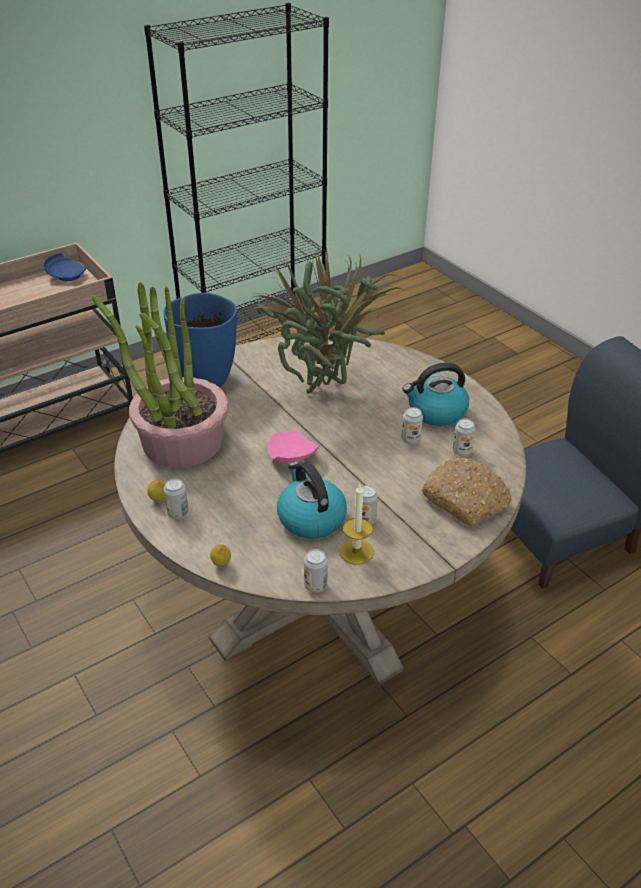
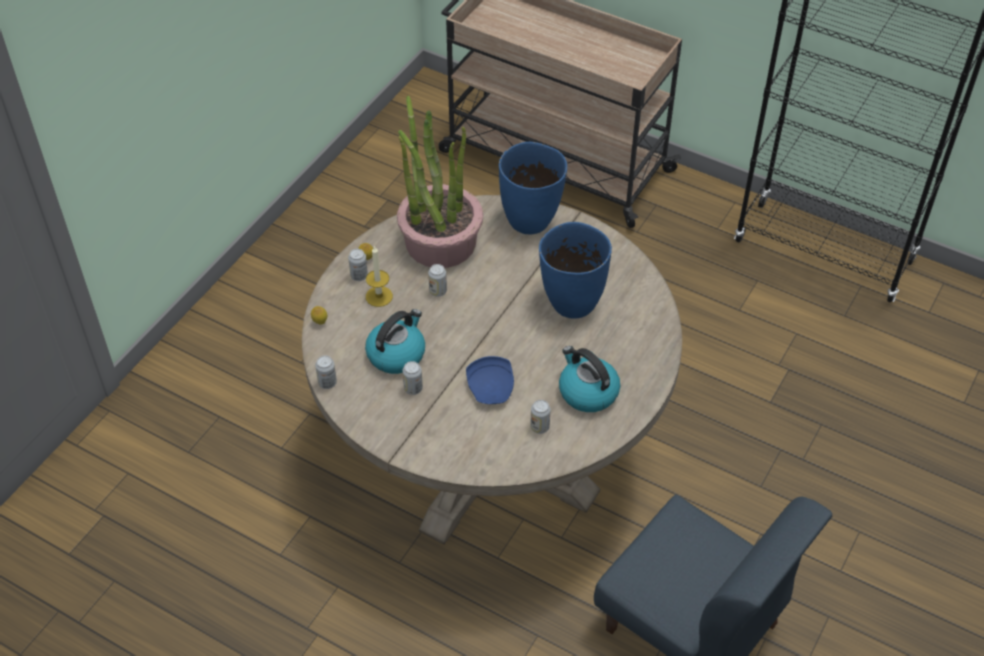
camera: 65 degrees right, 10 degrees up
blue plate [43,253,86,281] -> blue plate moved to [466,356,514,404]
potted plant [252,247,404,394] -> blue vase [539,222,612,319]
pink plate [268,430,320,464] -> none
candle [340,485,374,565] -> candle moved to [366,246,393,307]
can [401,407,423,445] -> can moved to [428,264,447,297]
bread [421,457,512,527] -> none

